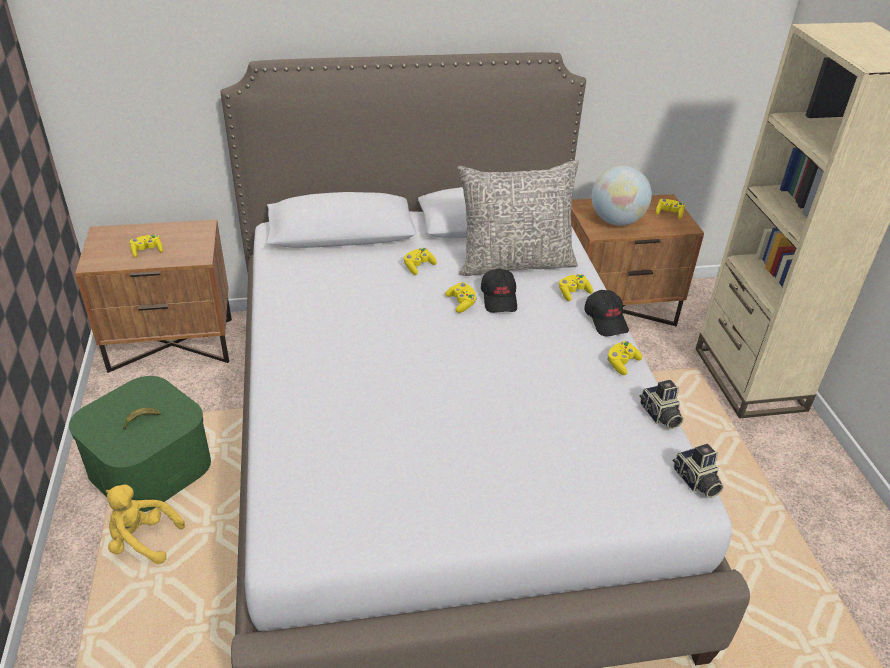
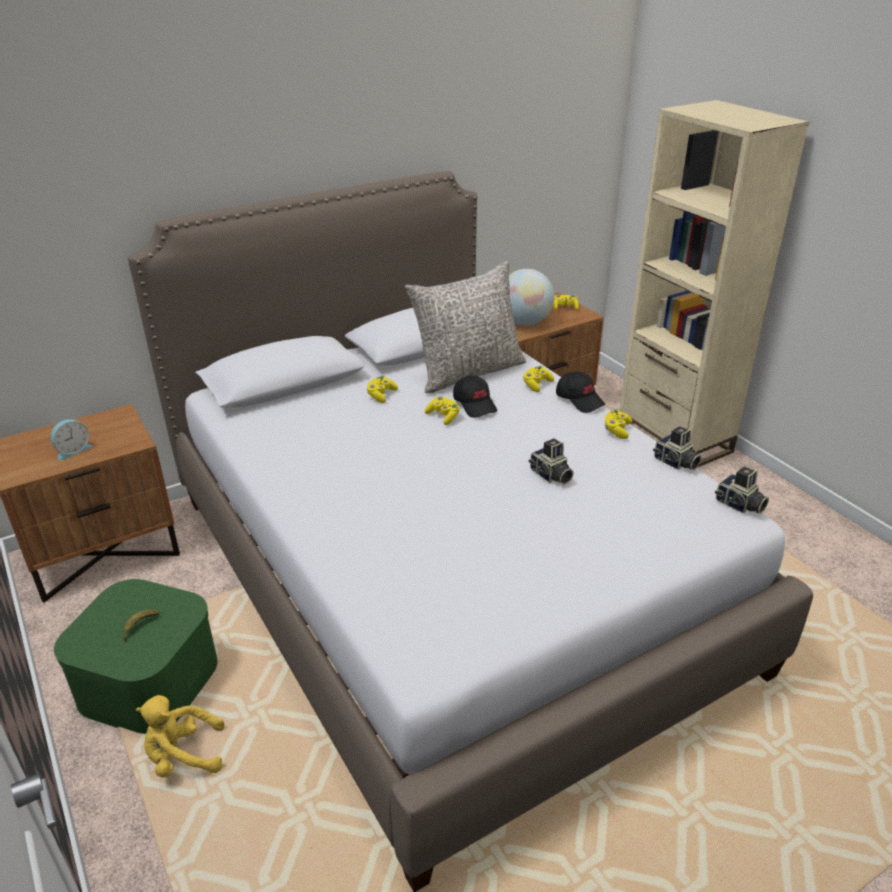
camera: 20 degrees left, 5 degrees down
yellow game controller [130,235,163,258] -> alarm clock [51,419,92,460]
none -> camera [528,439,574,484]

